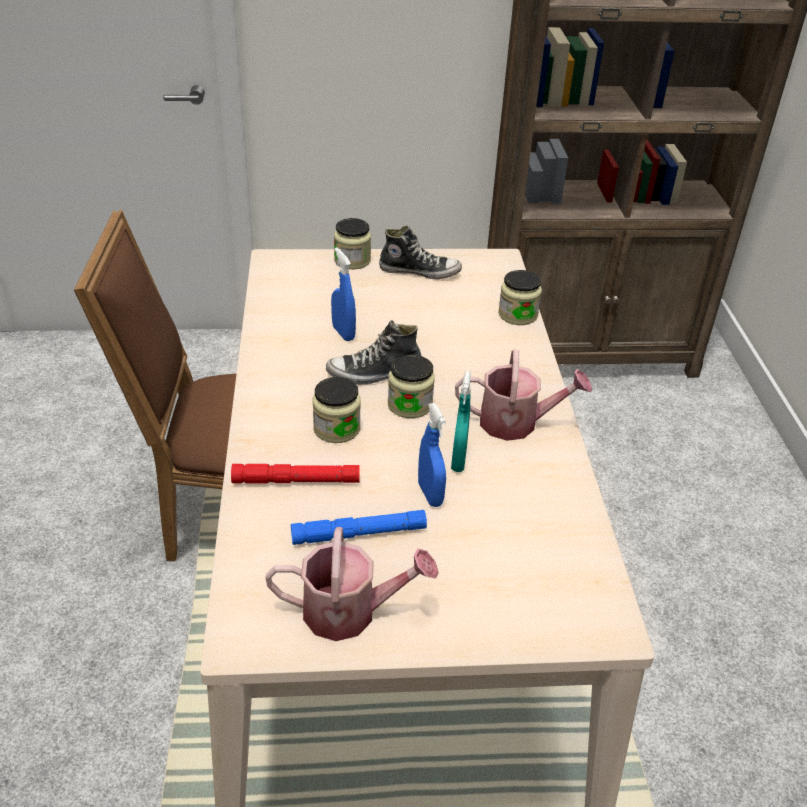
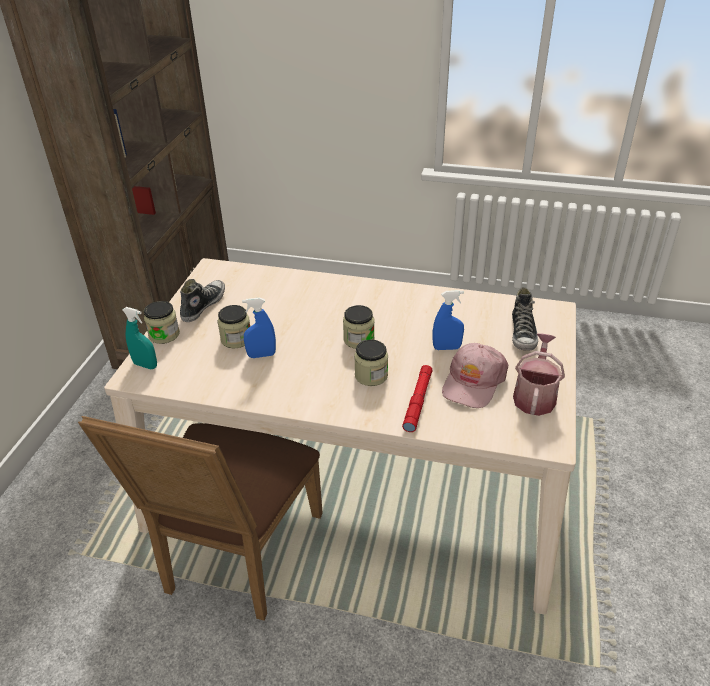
camera: 70 degrees left, 0 degrees up
blue flashlight [291,510,427,545] -> pink cap [442,343,508,408]
shoe [326,320,421,384] -> shoe moved to [512,287,538,351]
turquoise spray bottle [451,371,471,472] -> turquoise spray bottle moved to [122,307,157,369]
watering can [455,349,592,441] -> none
jar [498,270,542,325] -> jar moved to [217,305,250,348]

